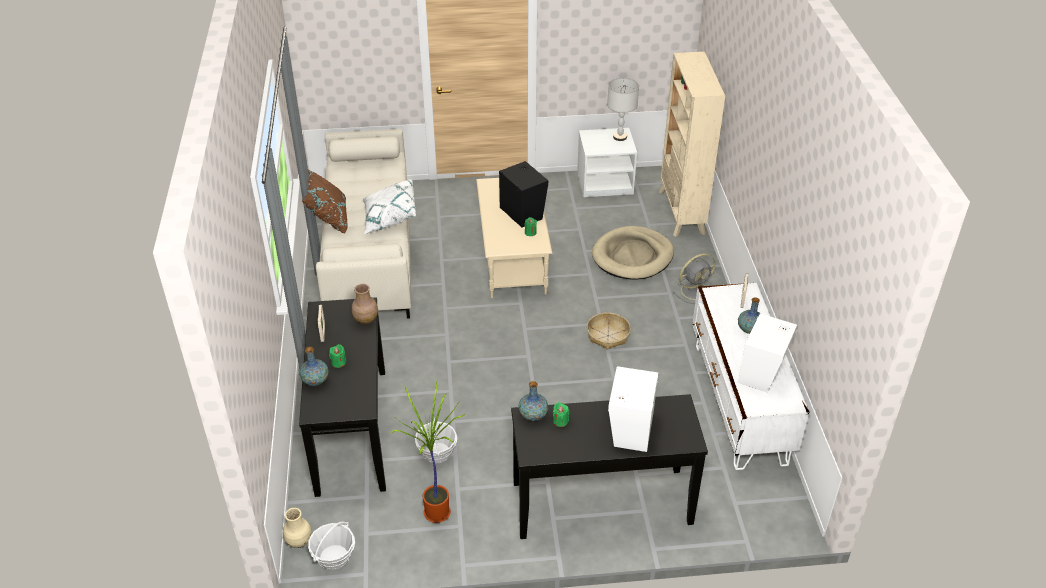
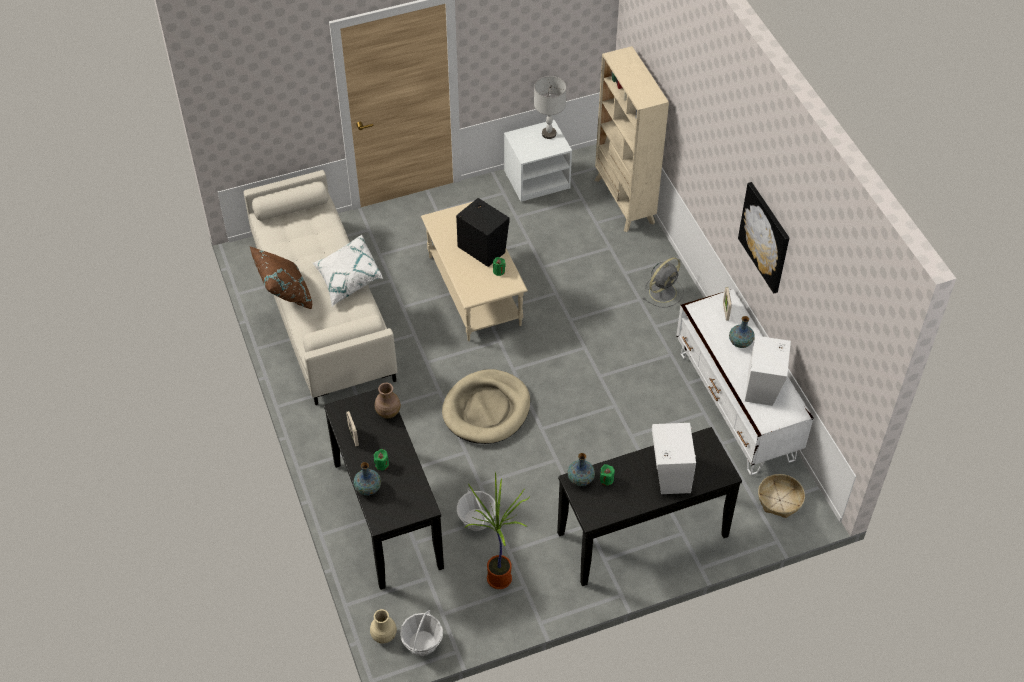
camera: 15 degrees left, 10 degrees up
basket [587,313,631,350] -> basket moved to [758,474,805,518]
beige dog bed [592,226,674,279] -> beige dog bed moved to [442,369,531,444]
none -> picture [738,182,789,293]

